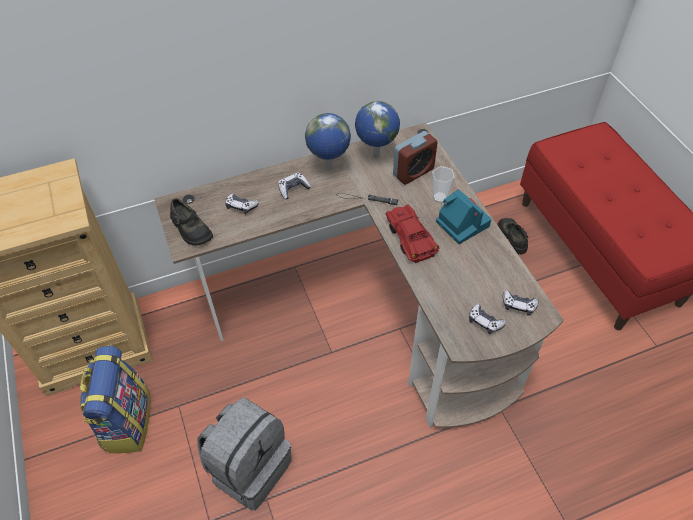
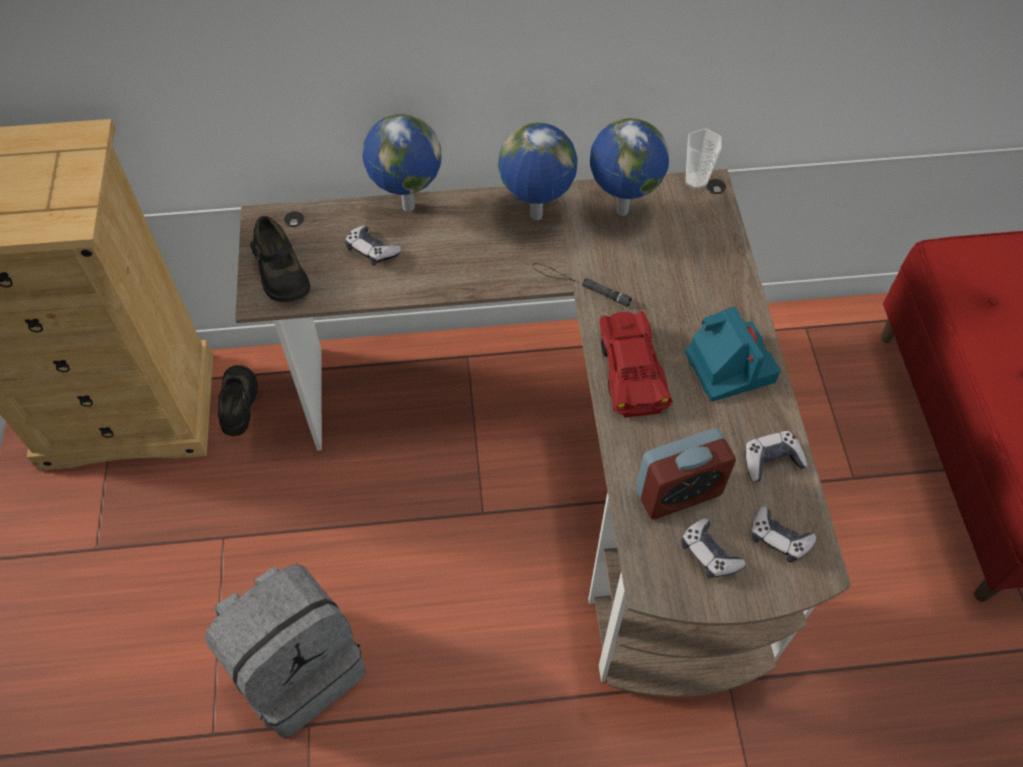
camera: 15 degrees right, 5 degrees up
backpack [80,346,150,453] -> none
game controller [278,172,311,199] -> game controller moved to [745,431,807,482]
alarm clock [393,131,438,185] -> alarm clock moved to [636,428,736,520]
cup [432,166,455,203] -> cup moved to [686,128,722,189]
black shoe [498,218,528,254] -> black shoe moved to [218,365,258,436]
none -> globe [363,114,441,212]

